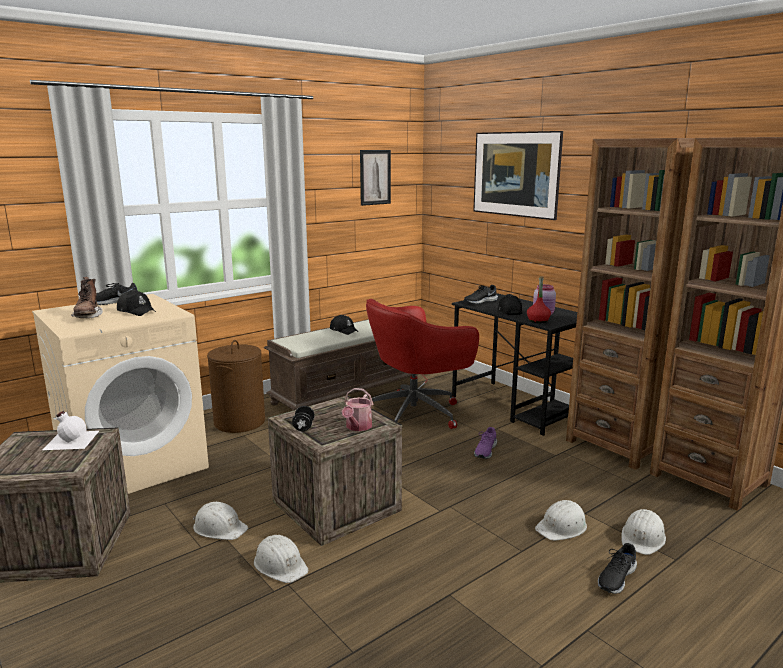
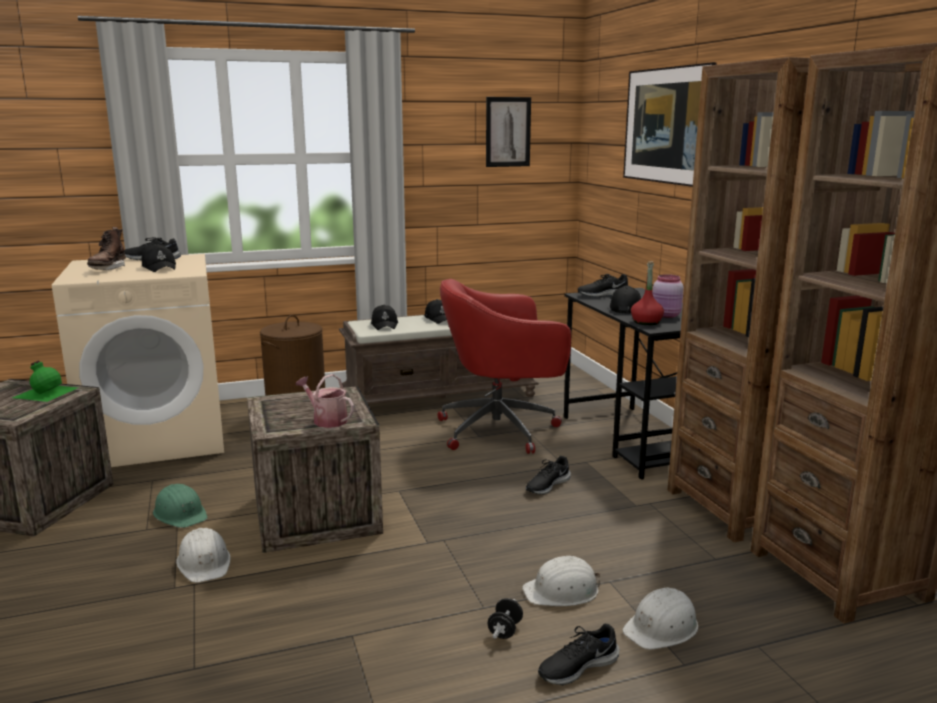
camera: 20 degrees right, 0 degrees up
white bottle [43,411,99,450] -> green bottle [12,361,77,402]
white hard hat [193,502,248,540] -> green hard hat [153,484,207,528]
black dumbbell [292,406,315,431] -> black dumbbell moved to [488,598,523,639]
watering can [341,388,373,431] -> watering can turned 90 degrees clockwise [295,374,354,428]
purple shoe [474,427,497,459] -> black shoe [526,456,571,495]
none -> black cap [371,305,398,330]

